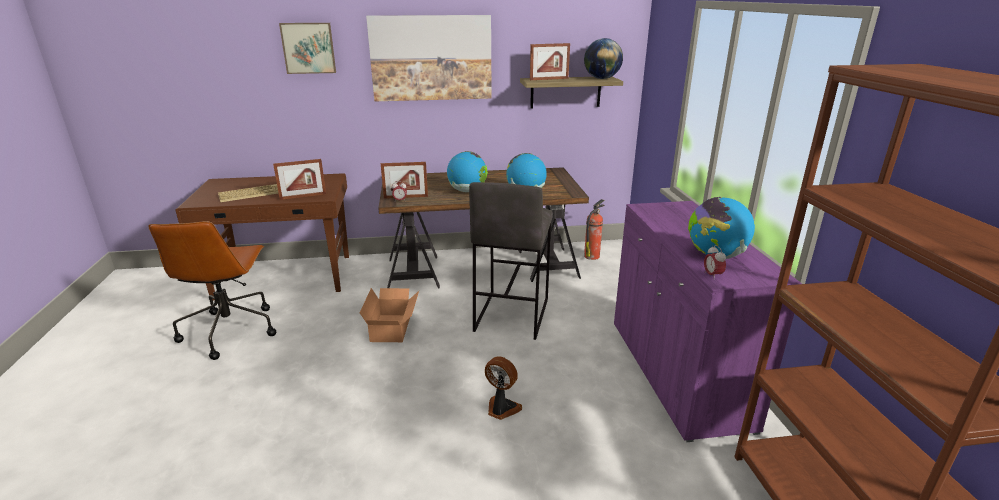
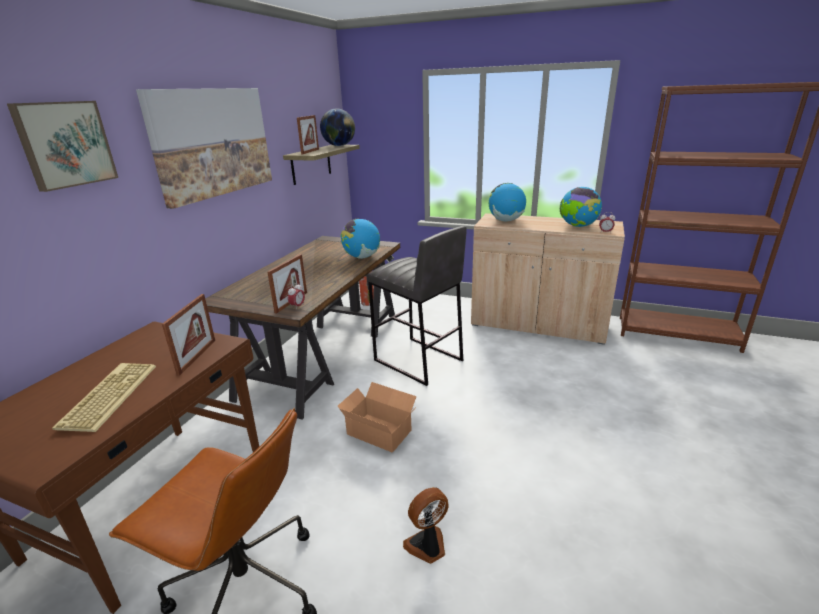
camera: 60 degrees left, 0 degrees up
globe [447,151,488,192] -> globe moved to [489,183,526,222]
fan [485,356,522,420] -> fan moved to [403,487,448,564]
purple cabinet [614,201,802,442] -> beige cabinet [471,213,625,345]

